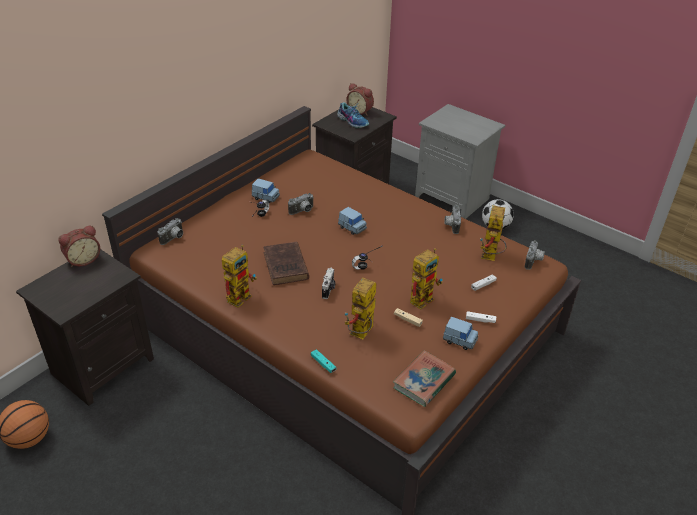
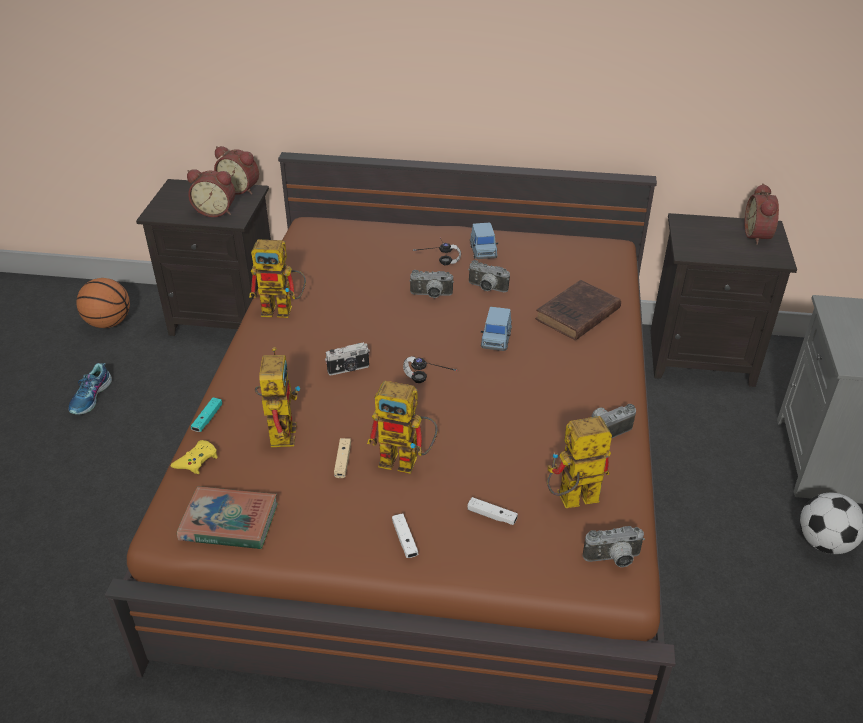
camera: 60 degrees right, 0 degrees up
camera [158,218,183,245] -> camera moved to [409,270,454,298]
brown book [263,242,309,285] -> brown book moved to [535,280,621,340]
shoe [337,102,369,128] -> shoe moved to [68,363,112,414]
toy robot [345,278,376,339] -> toy robot turned 90 degrees clockwise [255,347,300,447]
blue toy car [443,317,478,350] -> none
none -> yellow game controller [170,440,218,474]
none -> alarm clock [187,169,235,217]

